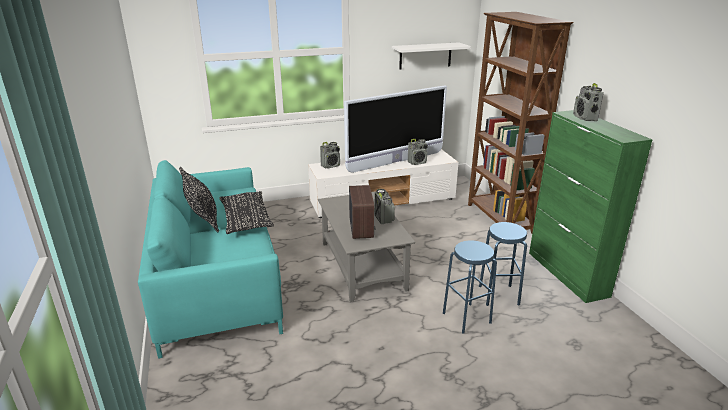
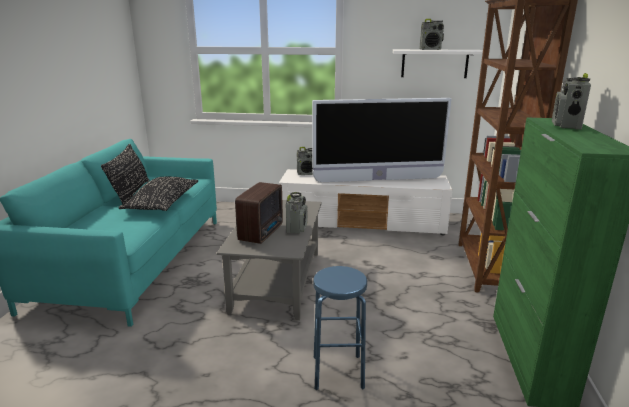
camera: 25 degrees right, 5 degrees down
radio [408,139,428,165] -> radio moved to [419,19,444,50]
blue stool [479,222,527,306] -> none

